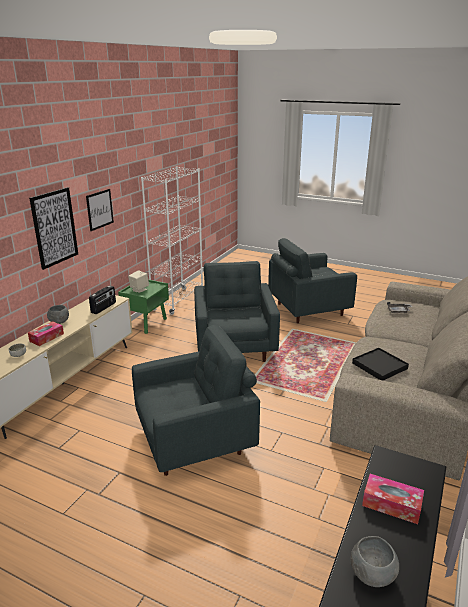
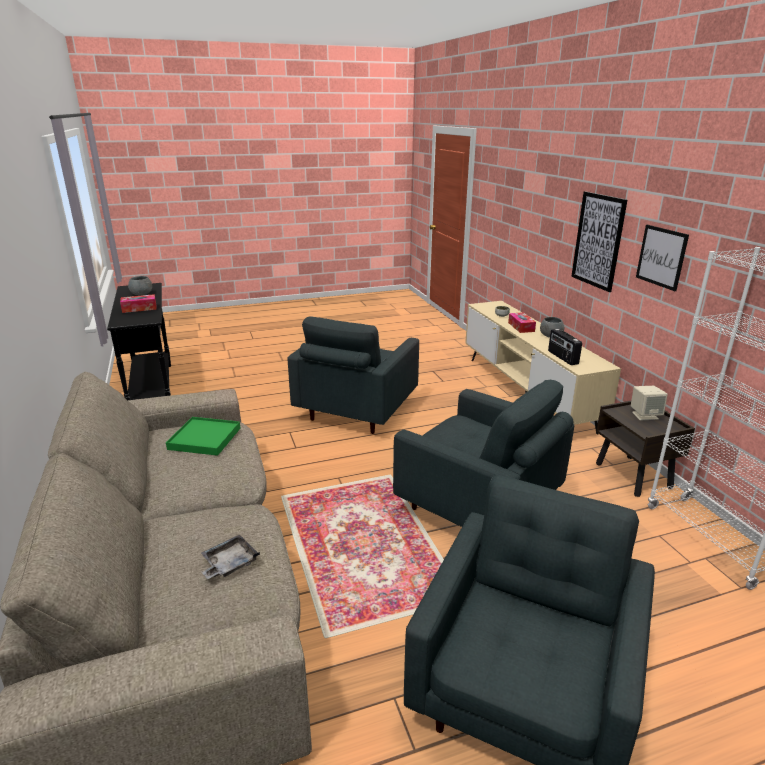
camera: 135 degrees right, 0 degrees up
green nightstand [118,279,169,334] -> brown nightstand [596,401,695,497]
black tray [352,348,409,380] -> green tray [166,417,240,456]

